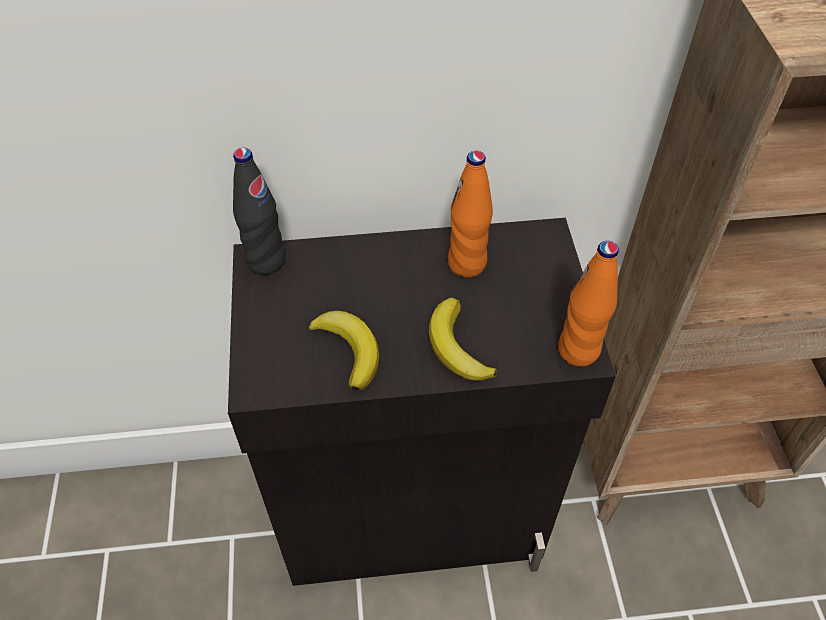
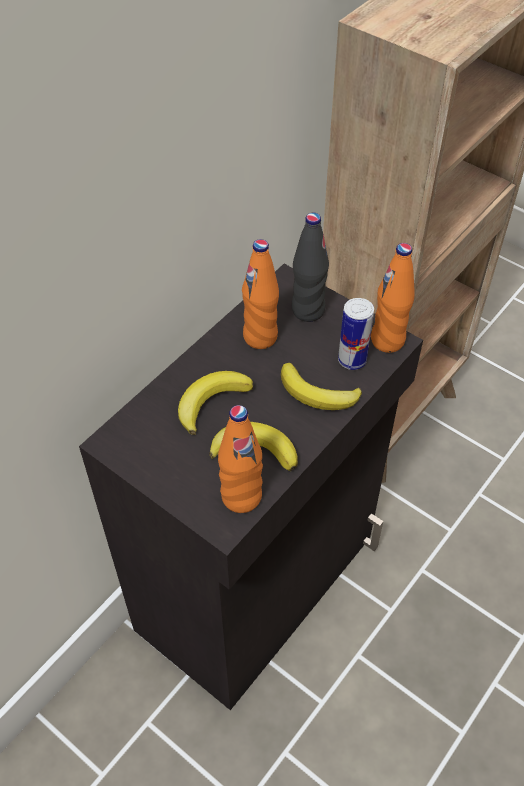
camera: 45 degrees left, 0 degrees up
black bottle [233,148,286,275] -> black bottle moved to [292,213,329,322]
none -> banana [178,371,253,435]
none -> orange bottle [218,405,263,513]
none -> can [338,298,374,370]

